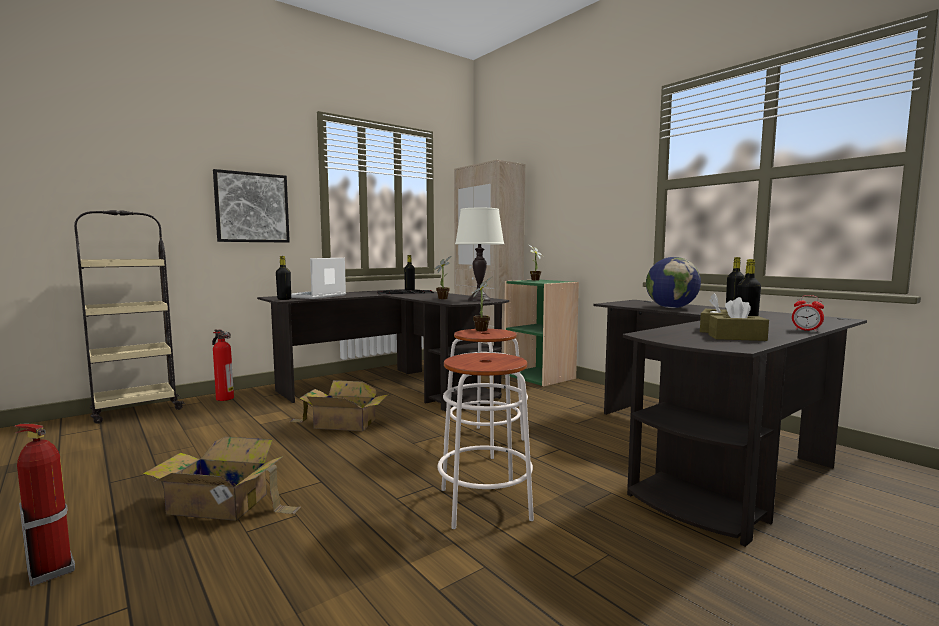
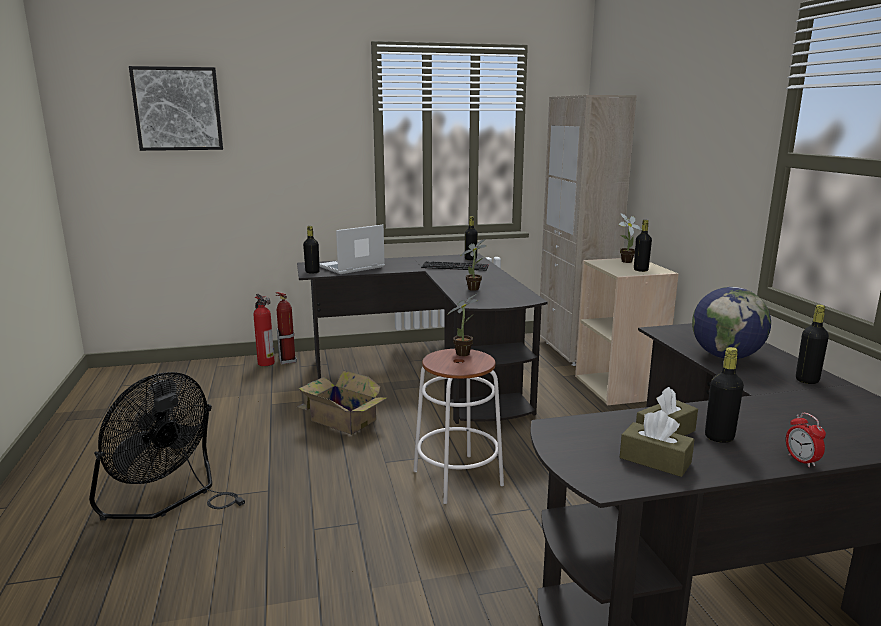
camera: 25 degrees right, 10 degrees up
fire extinguisher [14,424,75,586] -> fire extinguisher moved to [276,292,297,364]
beige cart [74,210,184,424] -> none
cardboard box [143,437,301,521] -> black fan [89,372,245,521]
picture [213,169,290,243] -> picture moved to [129,66,223,151]
white stool [437,353,534,529] -> none
white table lamp [455,208,504,301] -> none
green bookcase [504,280,579,386] -> beige bookcase [575,257,679,405]
none -> black bottle [634,220,652,272]

